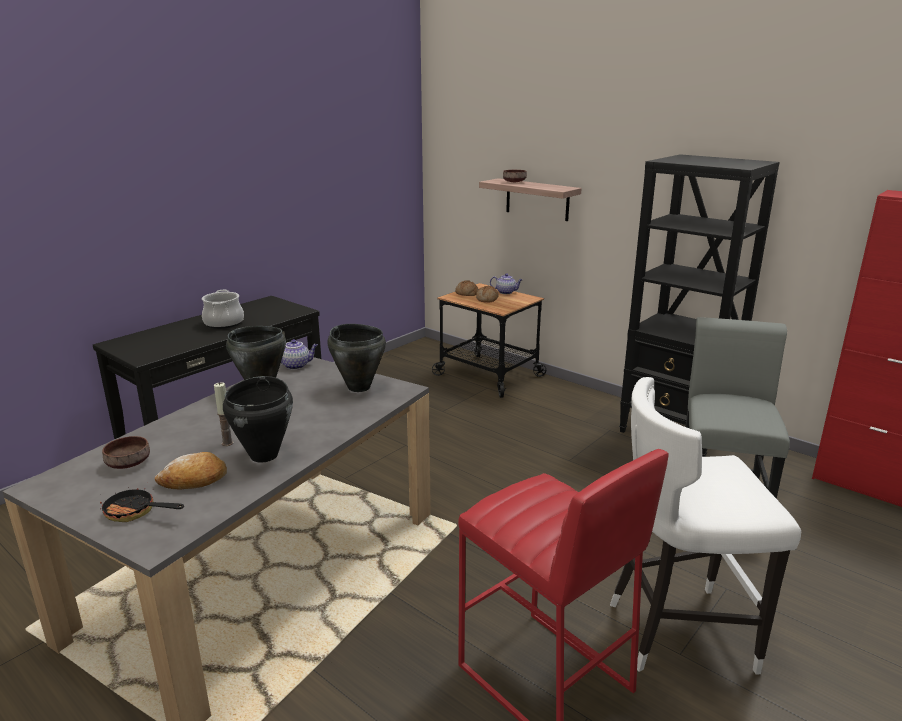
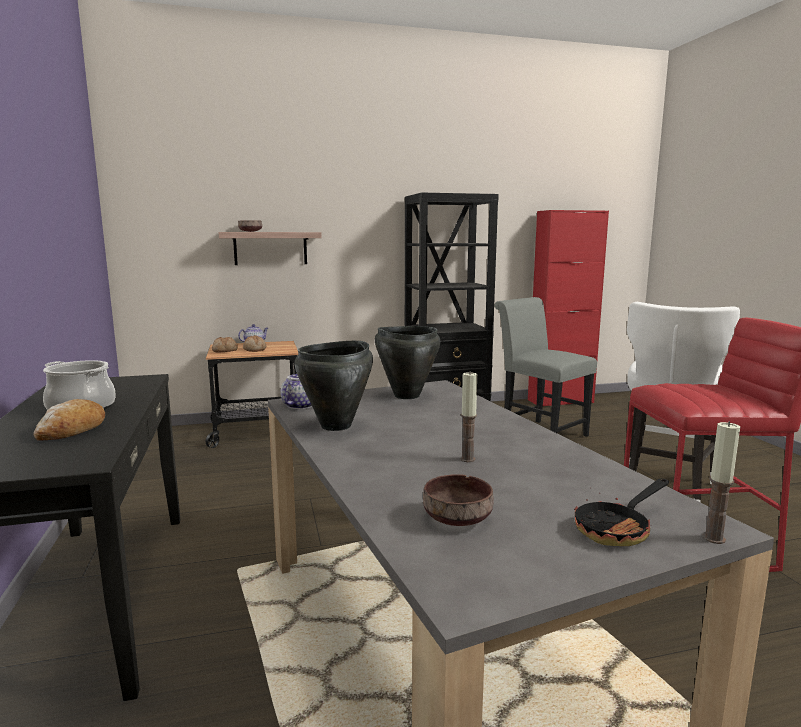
camera: 55 degrees left, 10 degrees down
bread [154,452,227,489] -> bread moved to [33,399,105,441]
black cooking pot [223,376,293,463] -> none
none -> candle [702,421,740,544]

